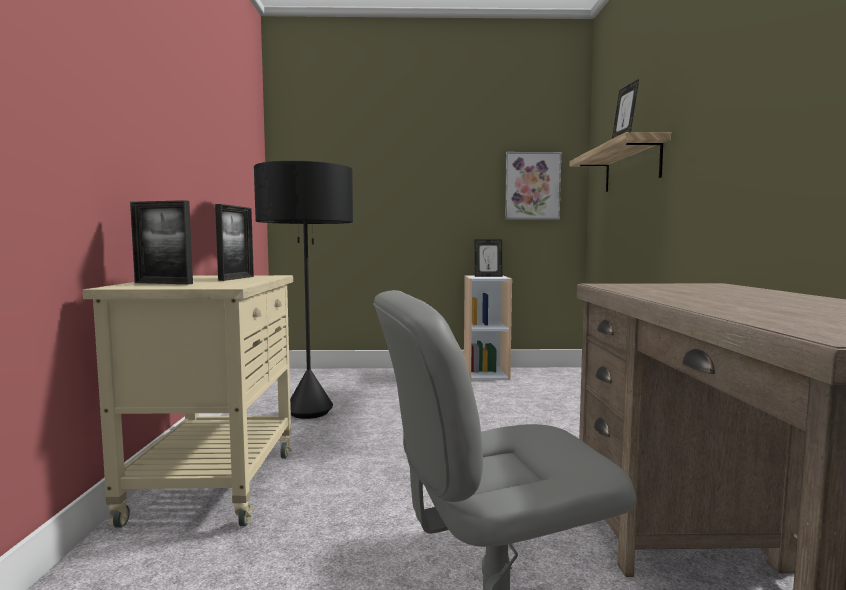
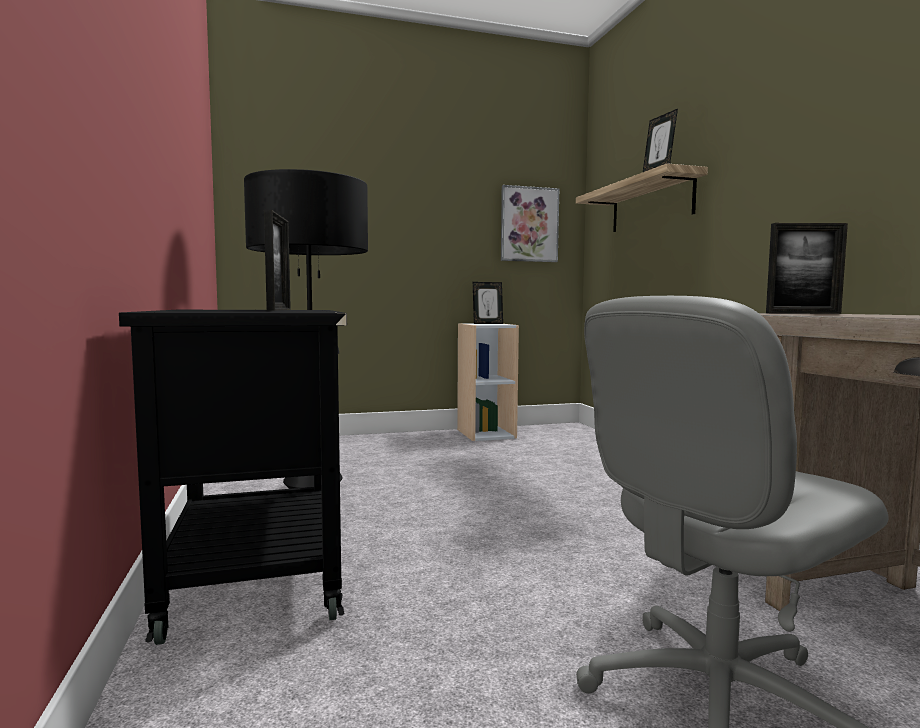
camera: 15 degrees left, 0 degrees up
beige cart [83,275,293,528] -> black cart [119,310,347,645]
picture frame [130,200,193,284] -> picture frame moved to [766,223,848,314]

